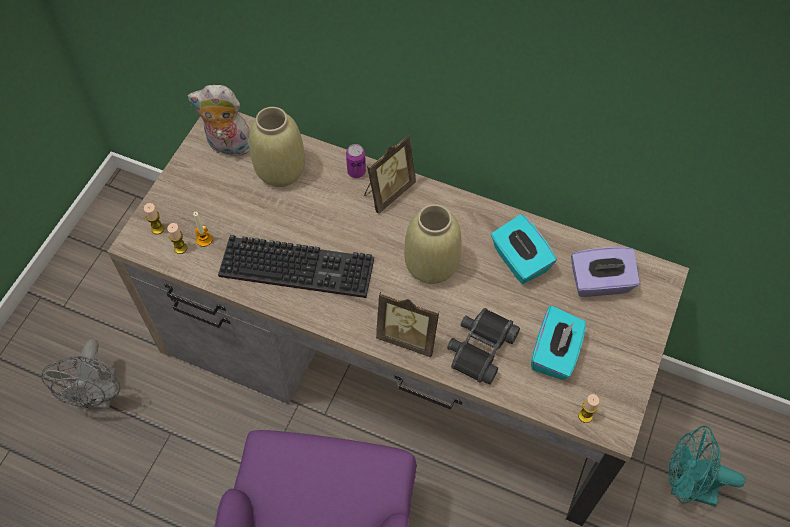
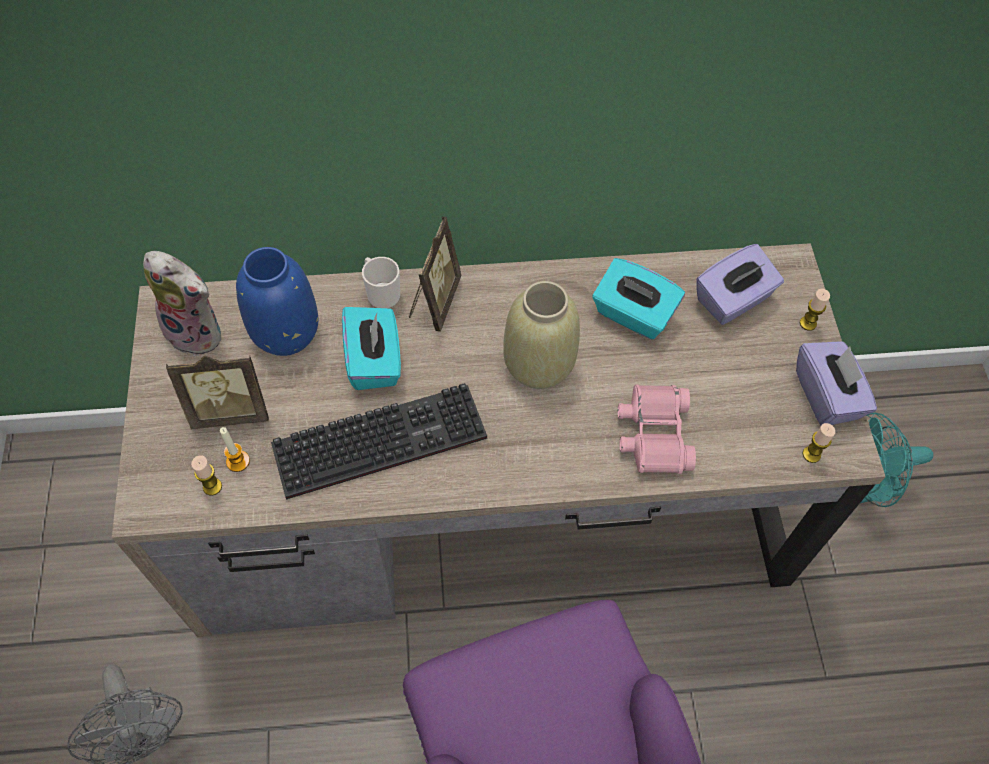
camera: 30 degrees left, 0 degrees up
candle [144,203,164,234] -> candle moved to [800,289,830,331]
plush toy [188,85,250,157] -> plush toy turned 135 degrees counterclockwise [143,251,221,357]
beige vase [249,107,305,187] -> blue vase [236,247,319,356]
can [346,144,366,178] -> mug [362,257,400,308]
picture frame [376,292,439,357] -> picture frame moved to [166,356,269,429]
black binoculars [447,308,520,384] -> pink binoculars [618,385,696,474]
turquoise tissue box [531,306,586,380] -> turquoise tissue box moved to [342,307,401,390]
none -> purple tissue box [796,341,877,426]

